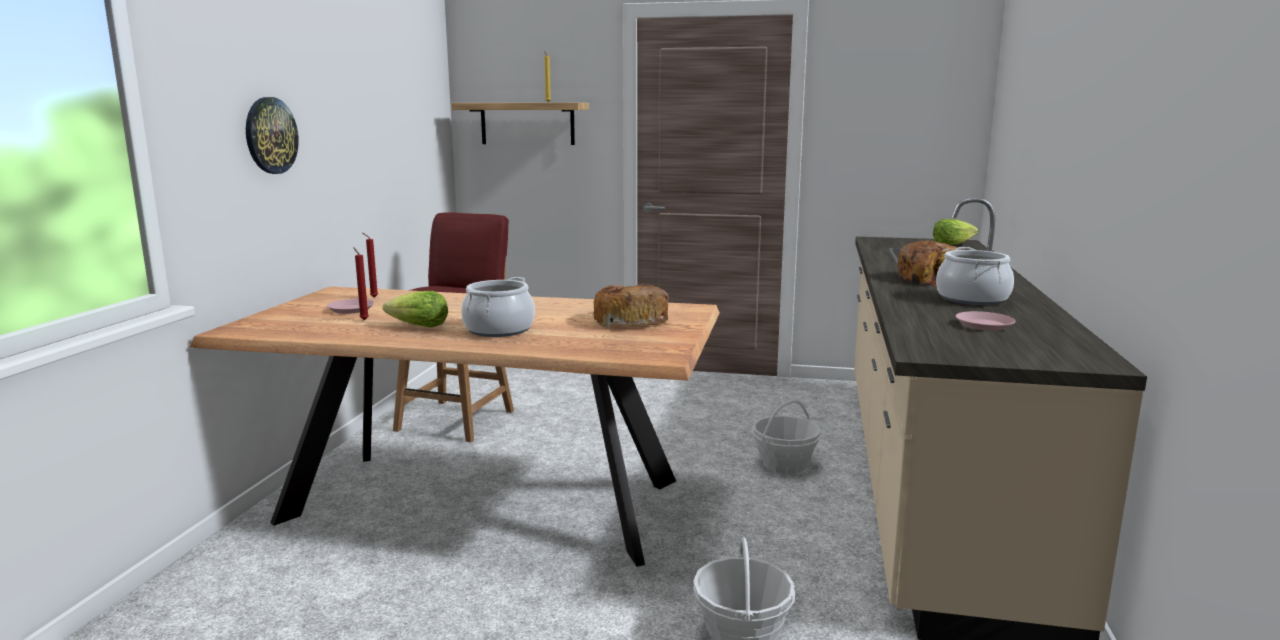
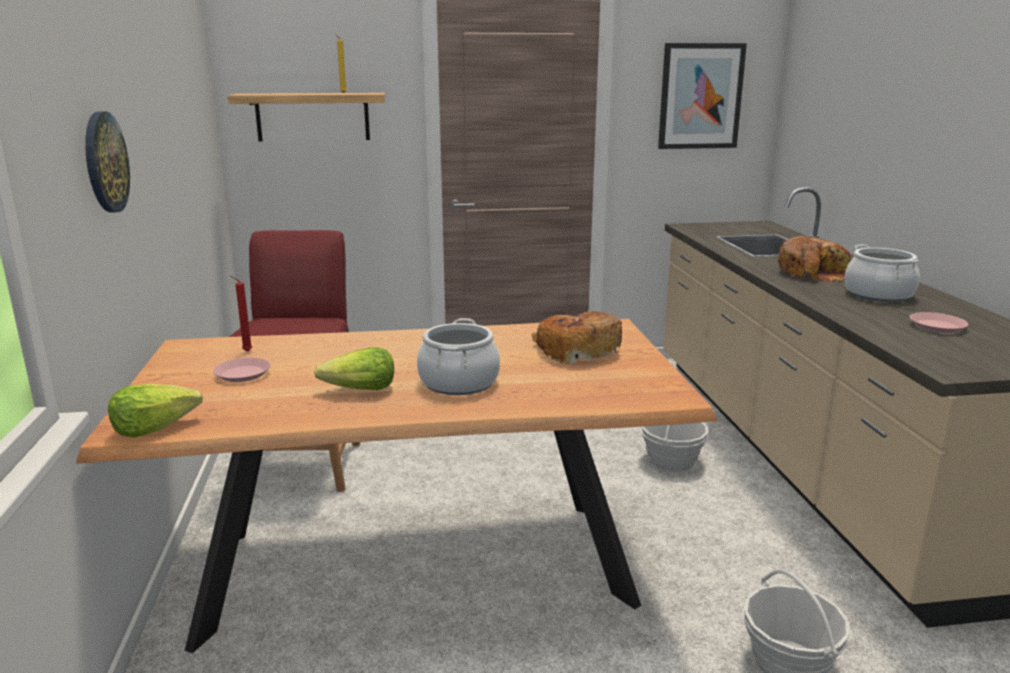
camera: 20 degrees left, 5 degrees up
red candle [353,247,369,320] -> none
lettuce [933,219,978,245] -> lettuce moved to [108,384,203,437]
none -> picture [658,43,747,149]

